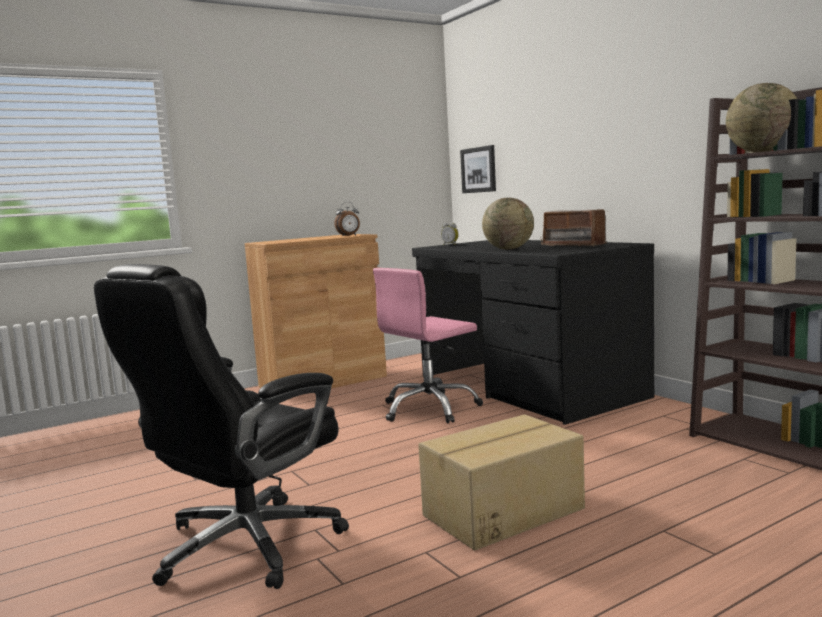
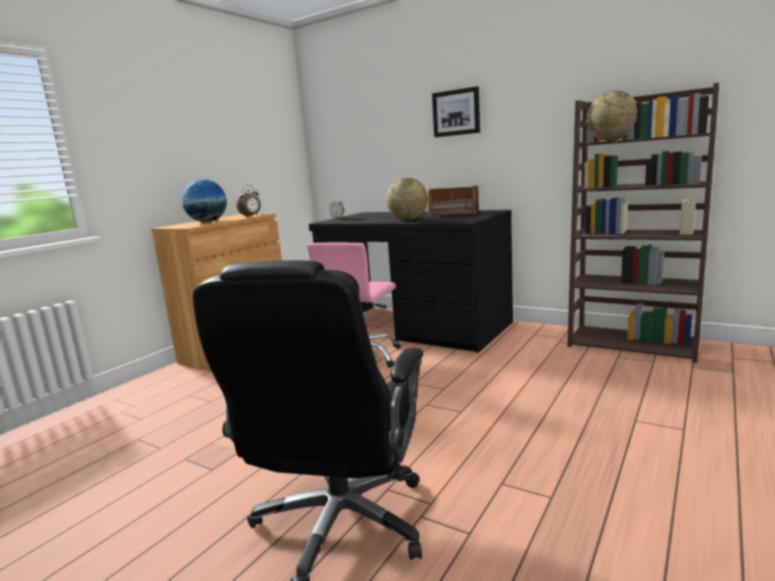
camera: 25 degrees left, 5 degrees up
cardboard box [418,414,585,550] -> none
picture [460,145,496,193] -> picture moved to [432,86,480,137]
none -> globe [182,179,227,222]

